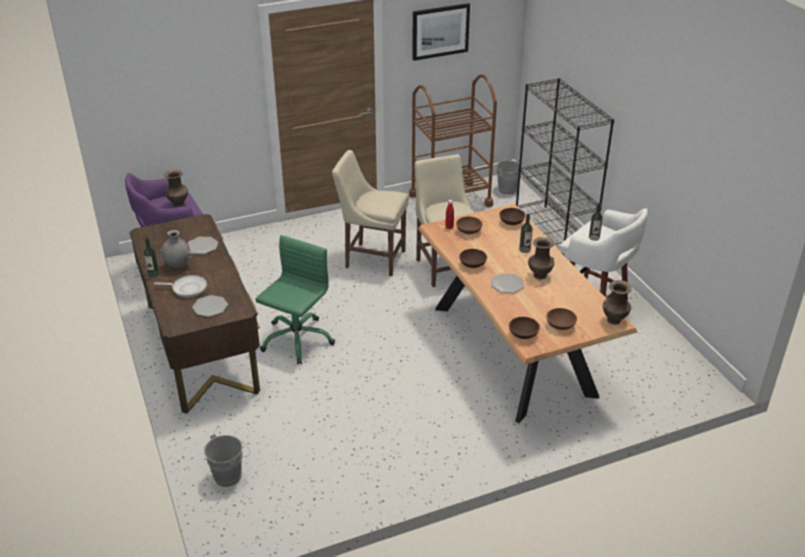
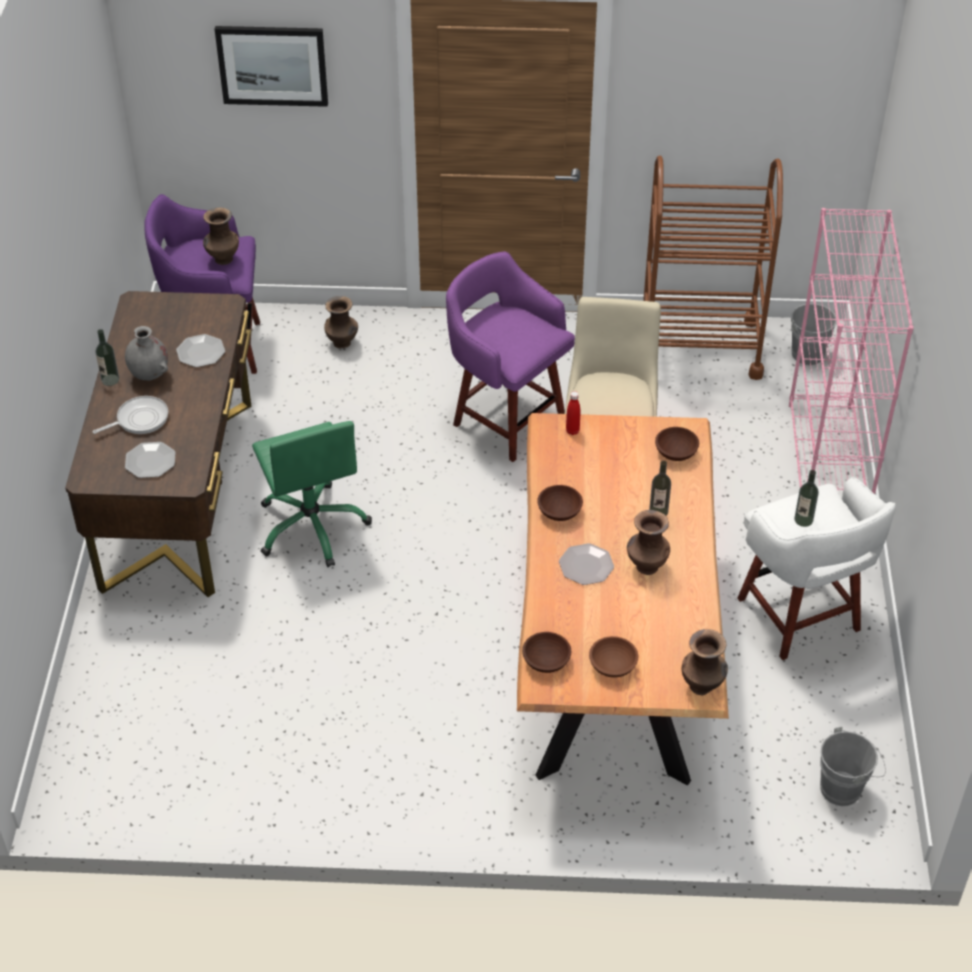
camera: 25 degrees right, 10 degrees up
frying pan [154,275,207,298] -> frying pan turned 60 degrees counterclockwise [92,396,168,434]
grey bucket [204,434,250,487] -> grey bucket moved to [820,726,886,806]
green office chair [255,235,335,365] -> green office chair turned 105 degrees clockwise [252,421,372,567]
beige chair [332,150,409,276] -> purple stool [446,252,575,462]
picture [412,3,470,61] -> picture moved to [215,26,328,107]
brown bowl [456,217,483,234] -> none
black bookcase [516,78,614,257] -> pink bookcase [789,208,914,494]
none -> brown vase [324,296,358,349]

